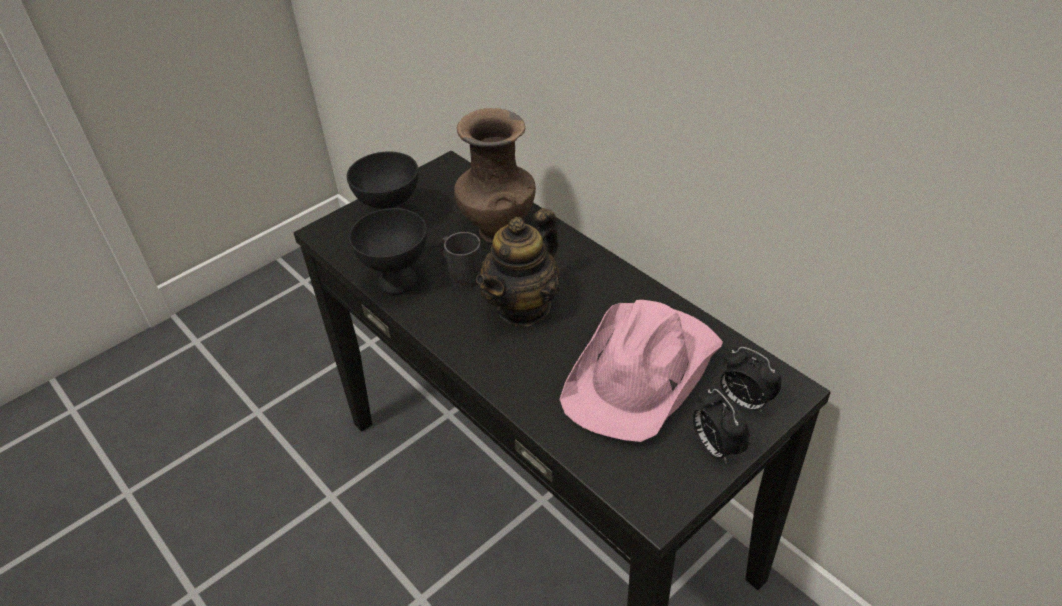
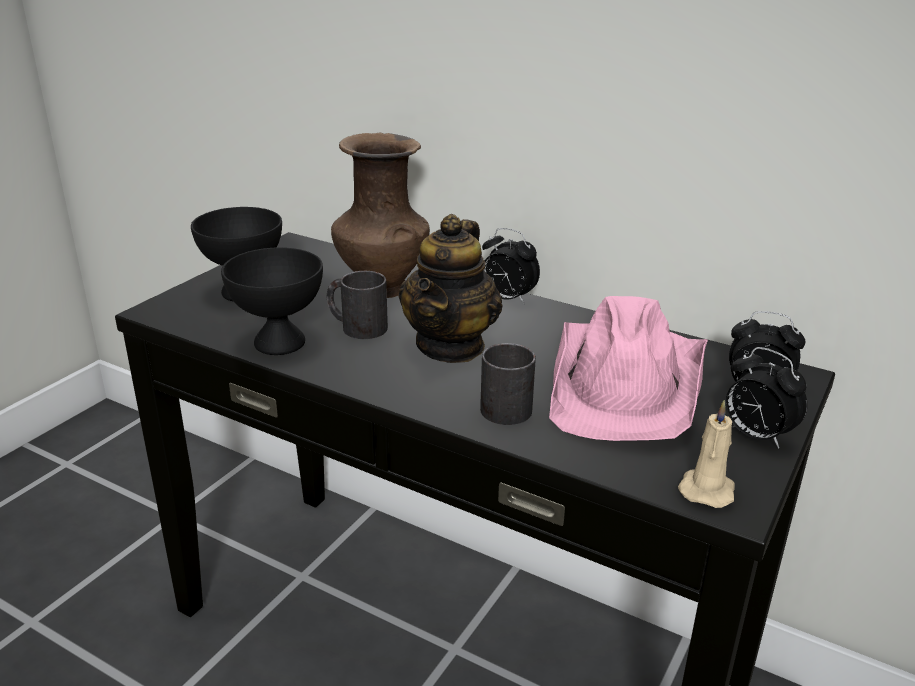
camera: 20 degrees left, 15 degrees down
none -> black mug [480,343,536,425]
none -> alarm clock [482,228,540,305]
none -> beige candle [678,400,735,508]

